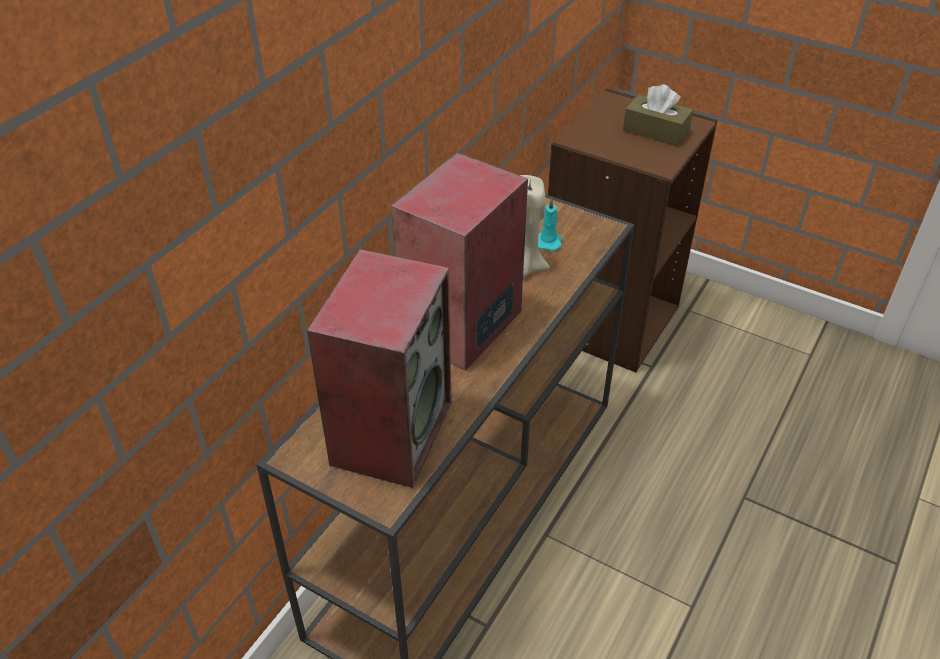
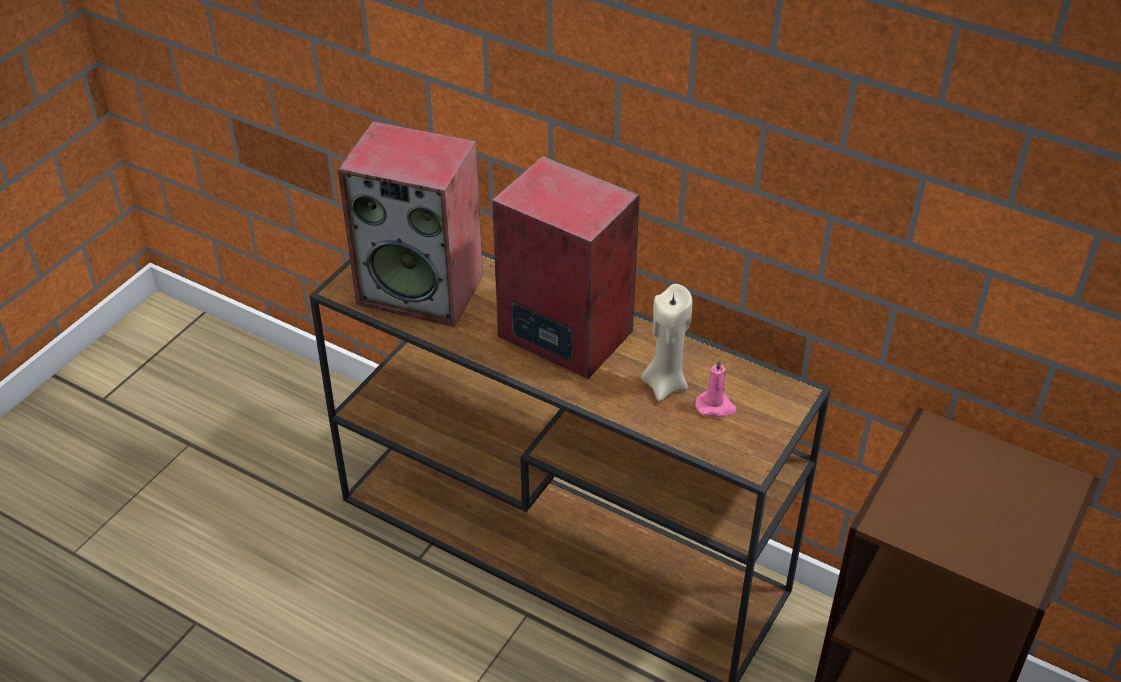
camera: 90 degrees right, 0 degrees up
turquoise candle [538,198,562,251] -> pink candle [695,358,737,418]
brown tissue box [623,84,693,146] -> none

